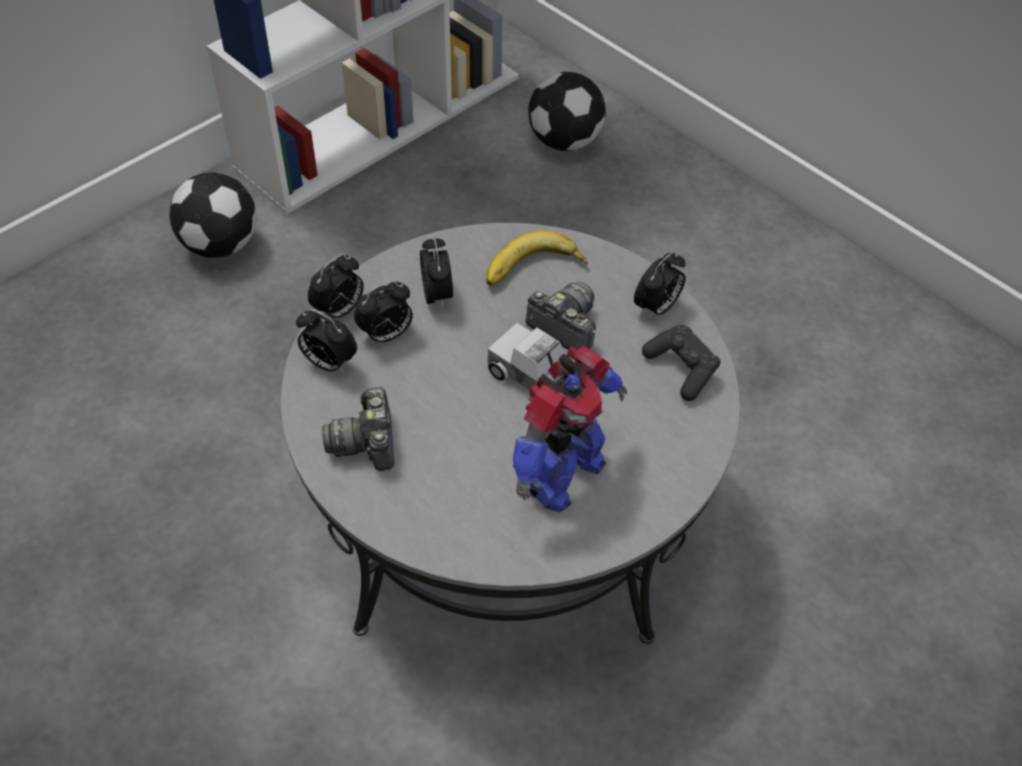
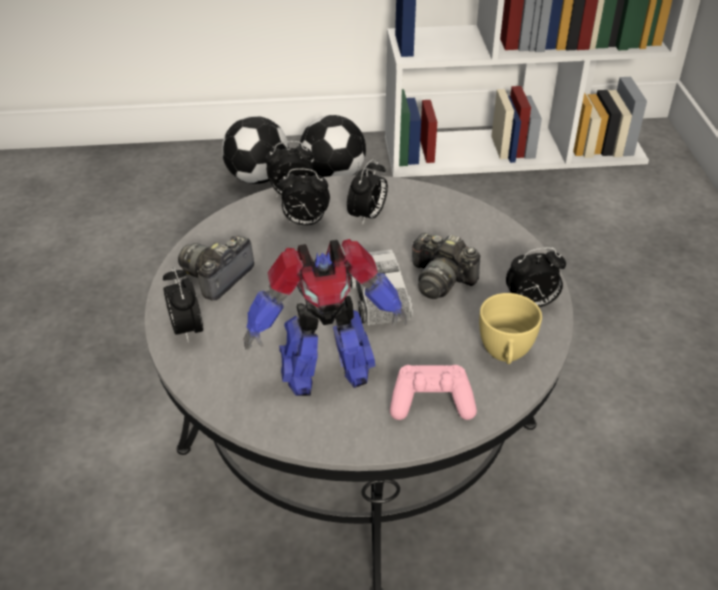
camera: 40 degrees right, 10 degrees down
alarm clock [296,309,357,373] -> alarm clock moved to [163,266,203,343]
banana [486,230,588,286] -> none
camera [525,282,596,350] -> camera turned 135 degrees clockwise [412,233,481,299]
football [528,72,606,151] -> football moved to [222,116,289,184]
black game controller [642,325,721,401] -> yellow cup [479,293,542,364]
none -> pink game controller [390,365,477,420]

